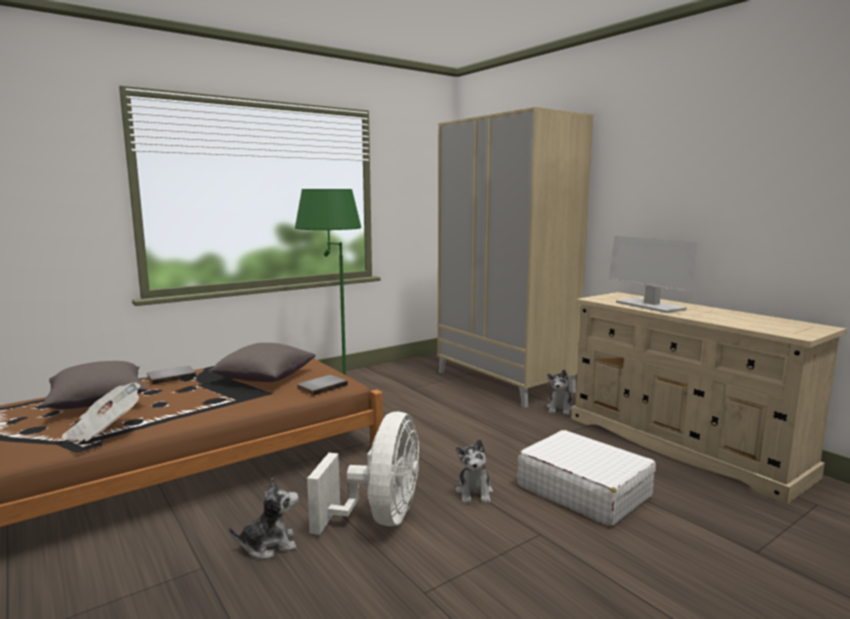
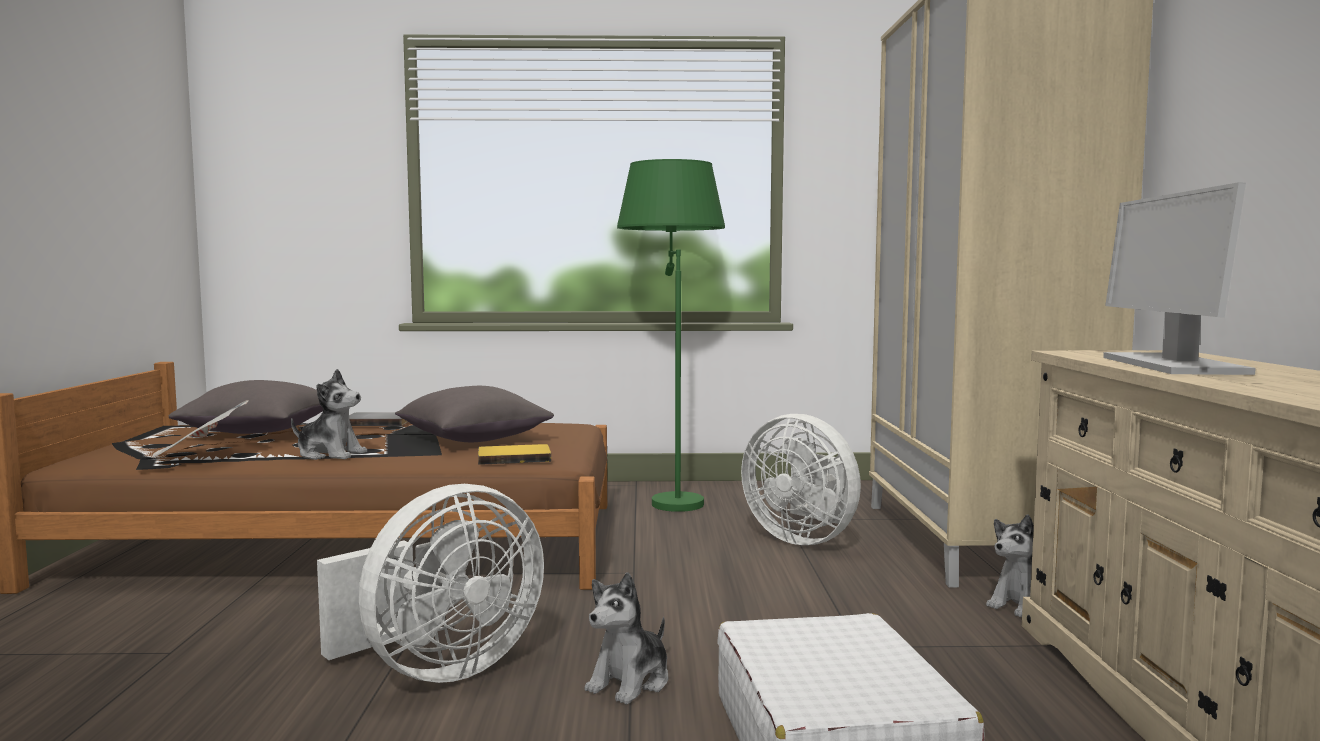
camera: 35 degrees right, 5 degrees down
plush toy [229,478,299,559] -> plush toy moved to [291,369,367,460]
grey book [297,375,348,396] -> yellow book [478,444,551,465]
none -> white fan [741,414,861,545]

